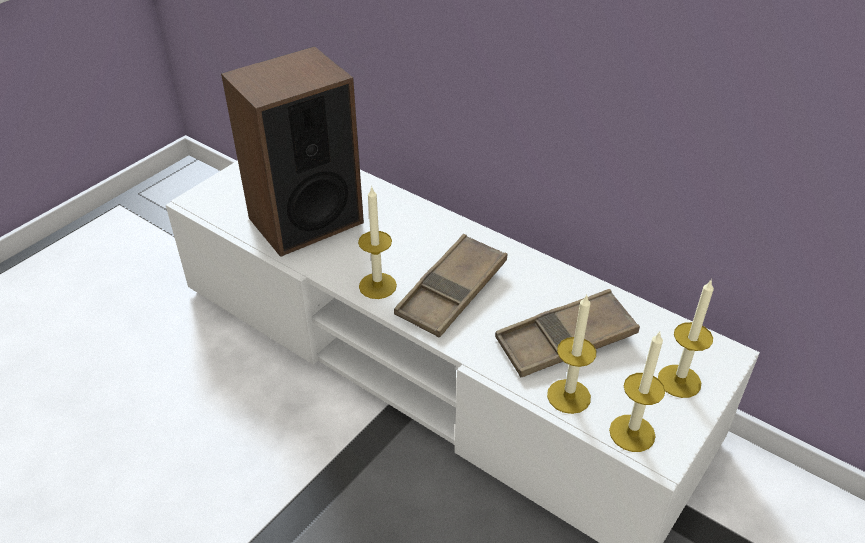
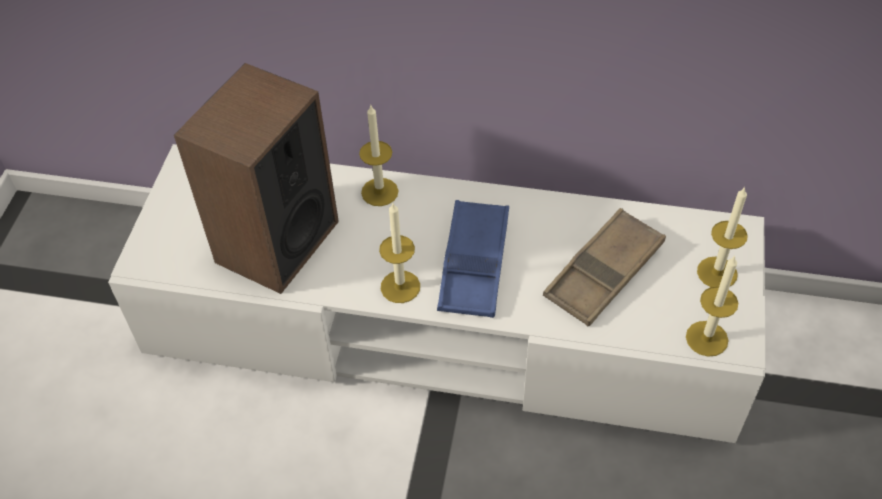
camera: 25 degrees left, 10 degrees up
brown tray [394,234,507,338] -> blue tray [437,200,509,318]
candle [547,295,596,414] -> candle moved to [359,105,398,206]

